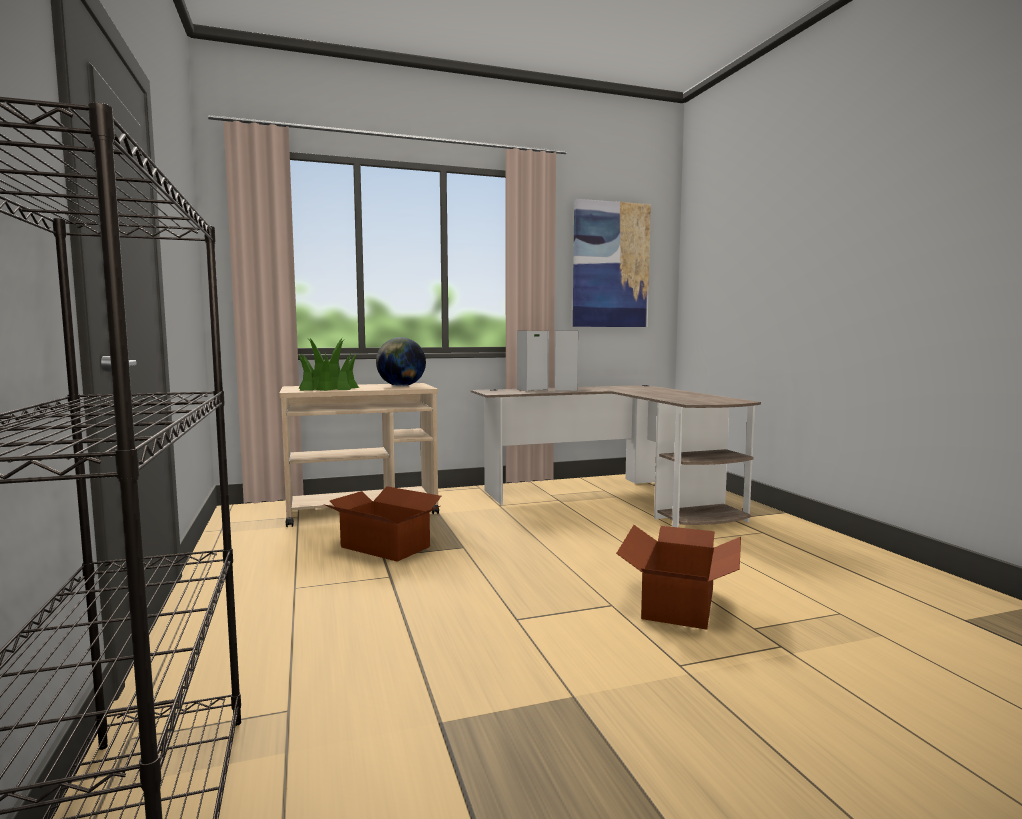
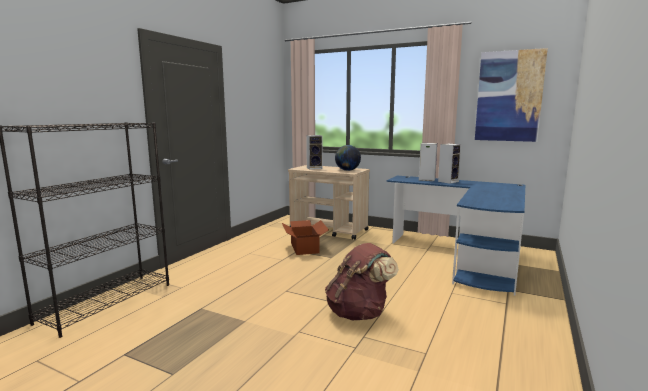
camera: 45 degrees right, 5 degrees up
potted plant [297,338,359,391] -> speaker [306,135,322,170]
brown desk [471,385,761,528] -> blue desk [387,176,525,296]
cardboard box [616,525,741,630] -> brown backpack [325,243,399,321]

